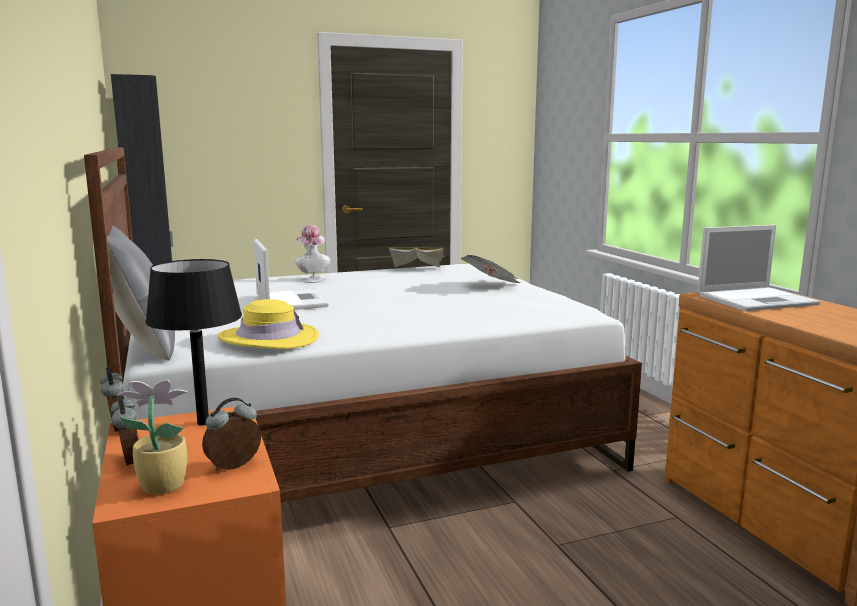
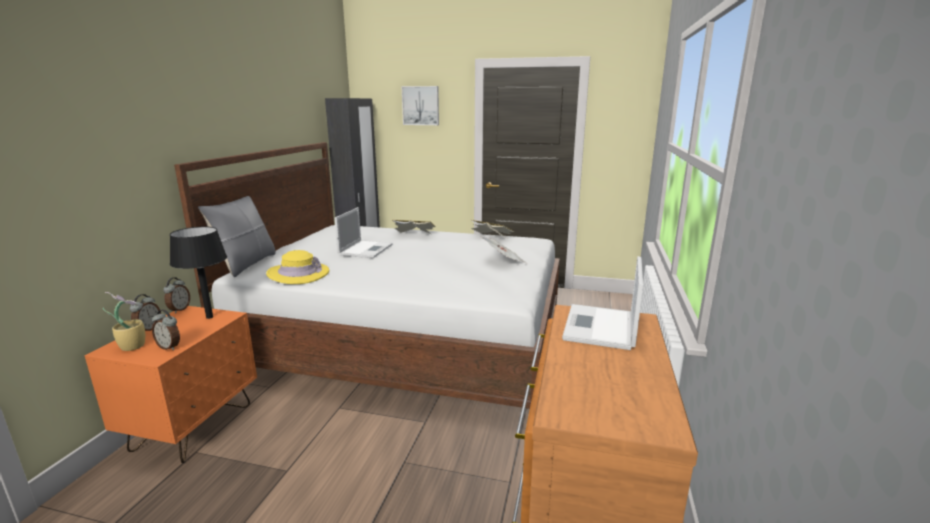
camera: 35 degrees right, 5 degrees up
alarm clock [202,398,261,471] -> alarm clock turned 150 degrees counterclockwise [152,309,180,350]
hat [295,225,330,283] -> book [393,220,436,234]
laptop [698,225,820,311] -> laptop turned 90 degrees clockwise [562,256,643,350]
none -> picture [402,86,439,125]

